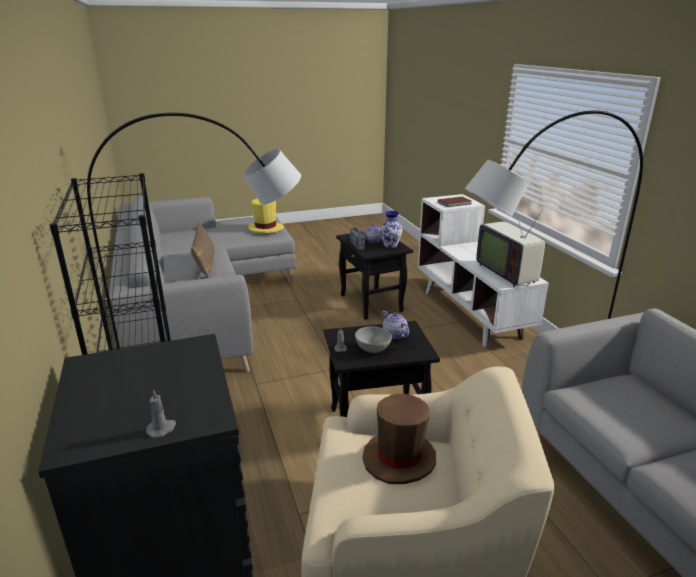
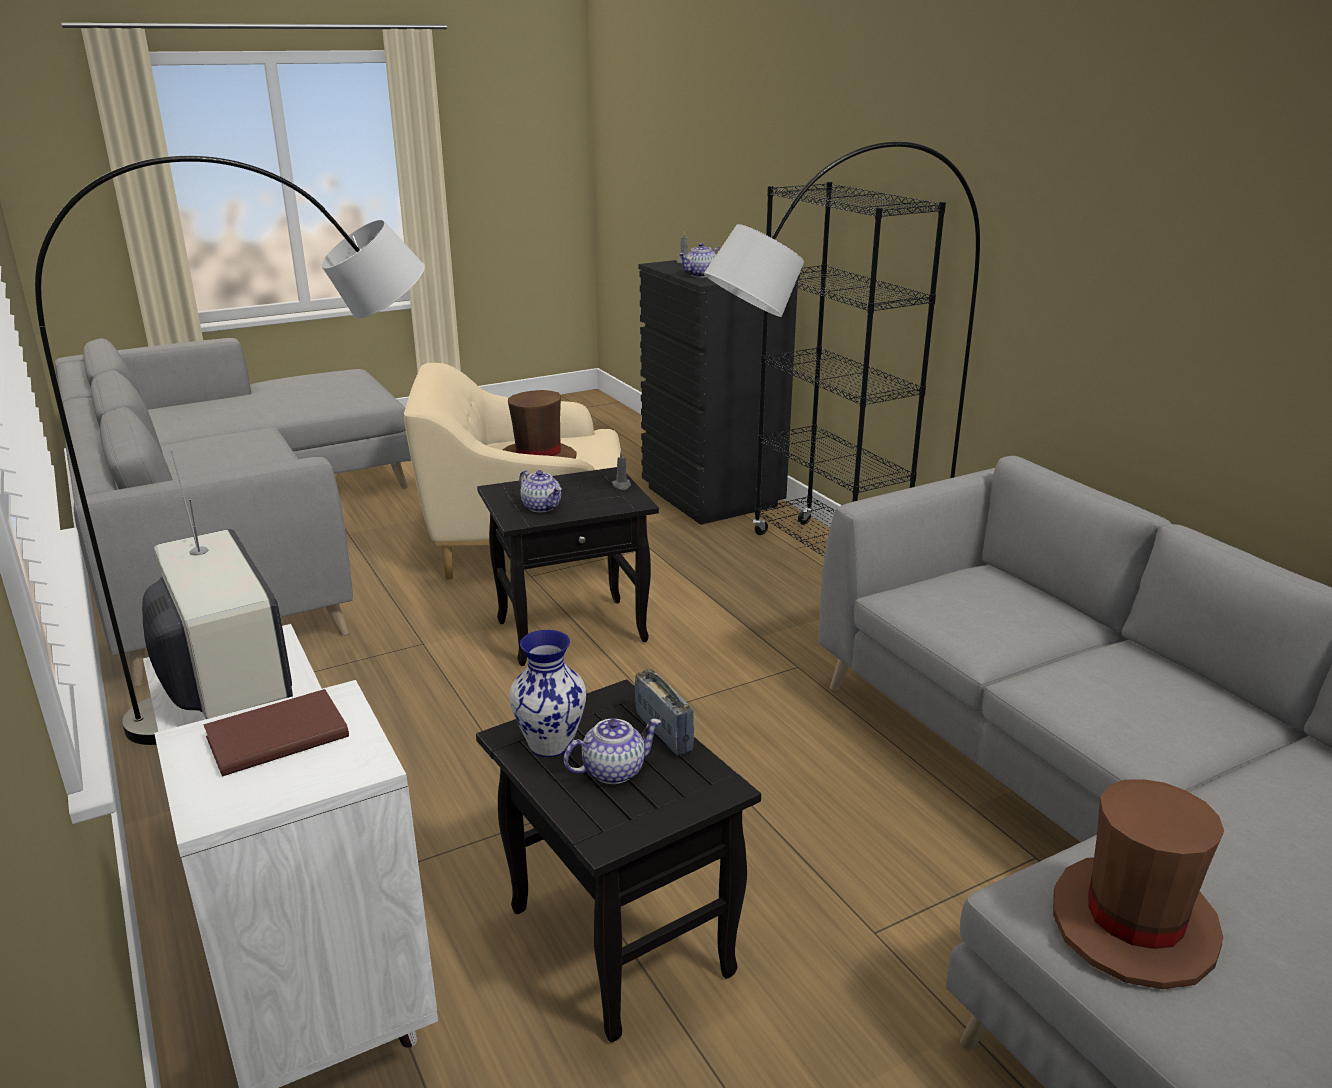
camera: 170 degrees right, 0 degrees up
brown pillow [191,222,215,278] -> none
yellow hat [248,199,284,233] -> brown hat [1053,779,1224,989]
grey bowl [355,326,392,353] -> none
none -> teapot [678,243,721,277]

